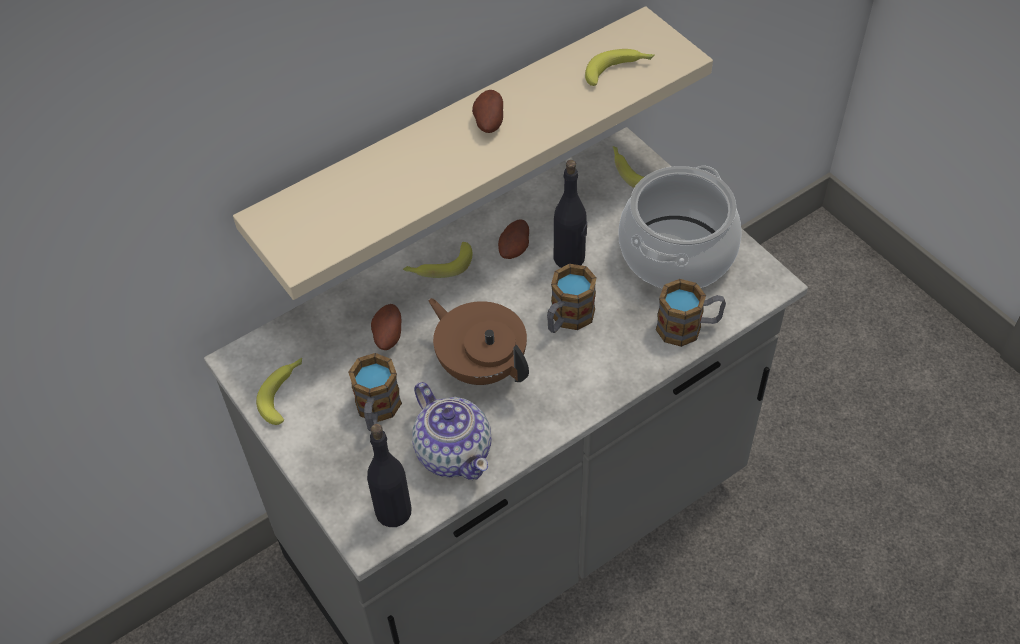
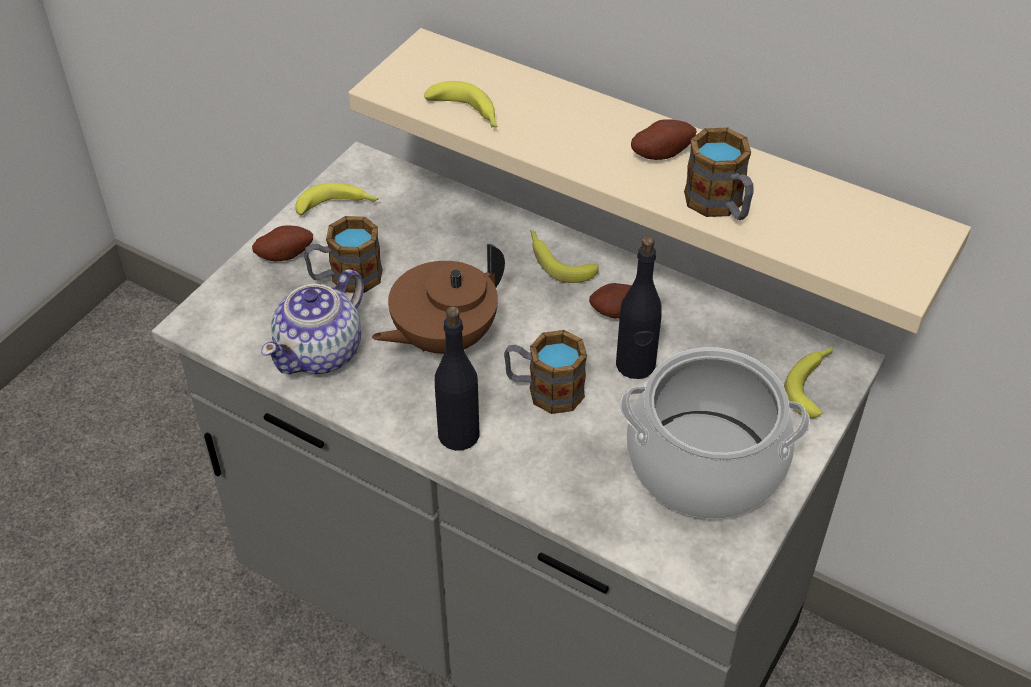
camera: 65 degrees right, 5 degrees down
black bottle [367,424,412,527] -> black bottle moved to [435,306,480,451]
potato [371,304,401,350] -> potato moved to [252,226,313,261]
brown teapot [428,298,529,385] -> brown teapot turned 150 degrees counterclockwise [372,244,505,354]
banana [585,49,654,86] -> banana moved to [424,81,498,128]
mug [656,279,726,347] -> mug moved to [684,127,753,220]

